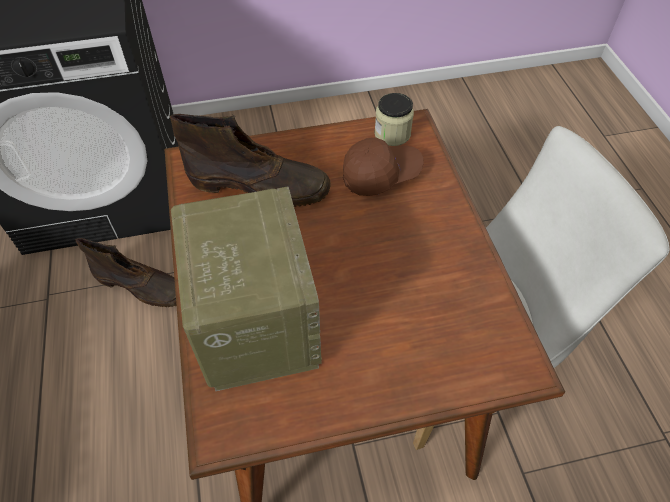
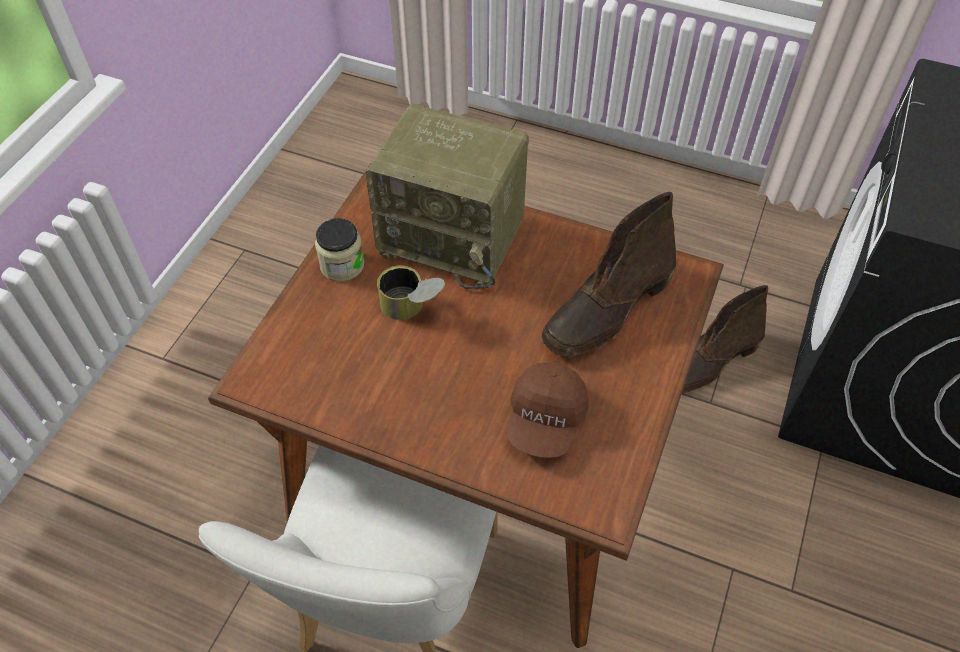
camera: 125 degrees right, 0 degrees up
jar [374,93,414,146] -> jar moved to [315,218,365,281]
none -> can [377,265,445,320]

